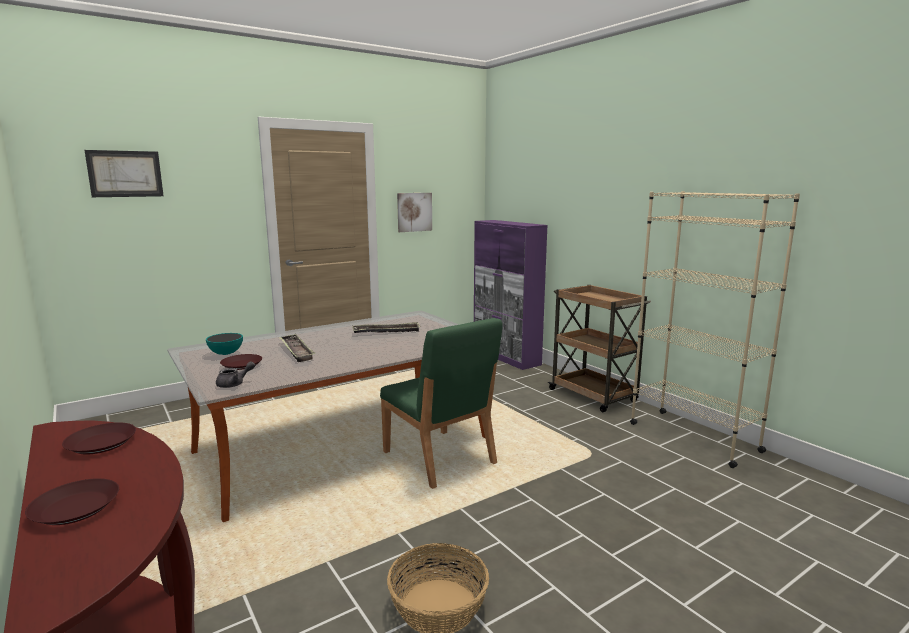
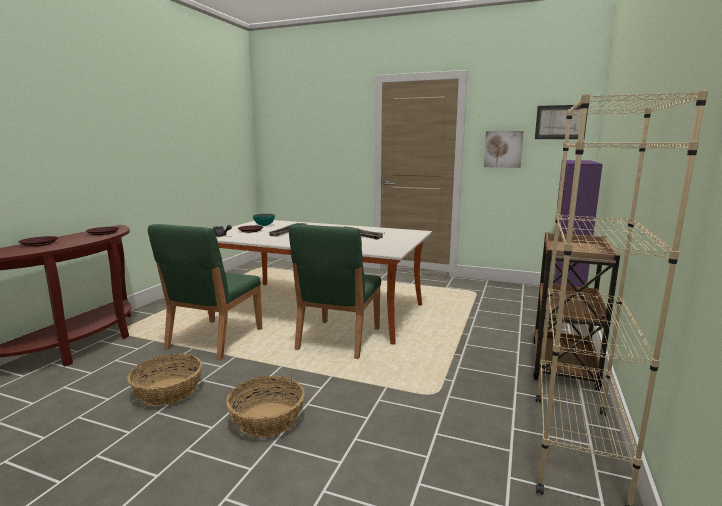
camera: 55 degrees right, 0 degrees up
picture [84,150,164,197] -> picture moved to [535,105,588,139]
none -> green chair [148,224,262,360]
none -> basket [226,376,305,437]

